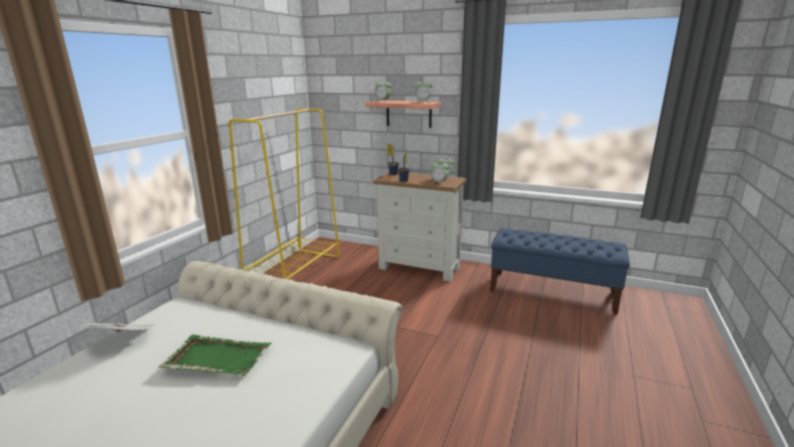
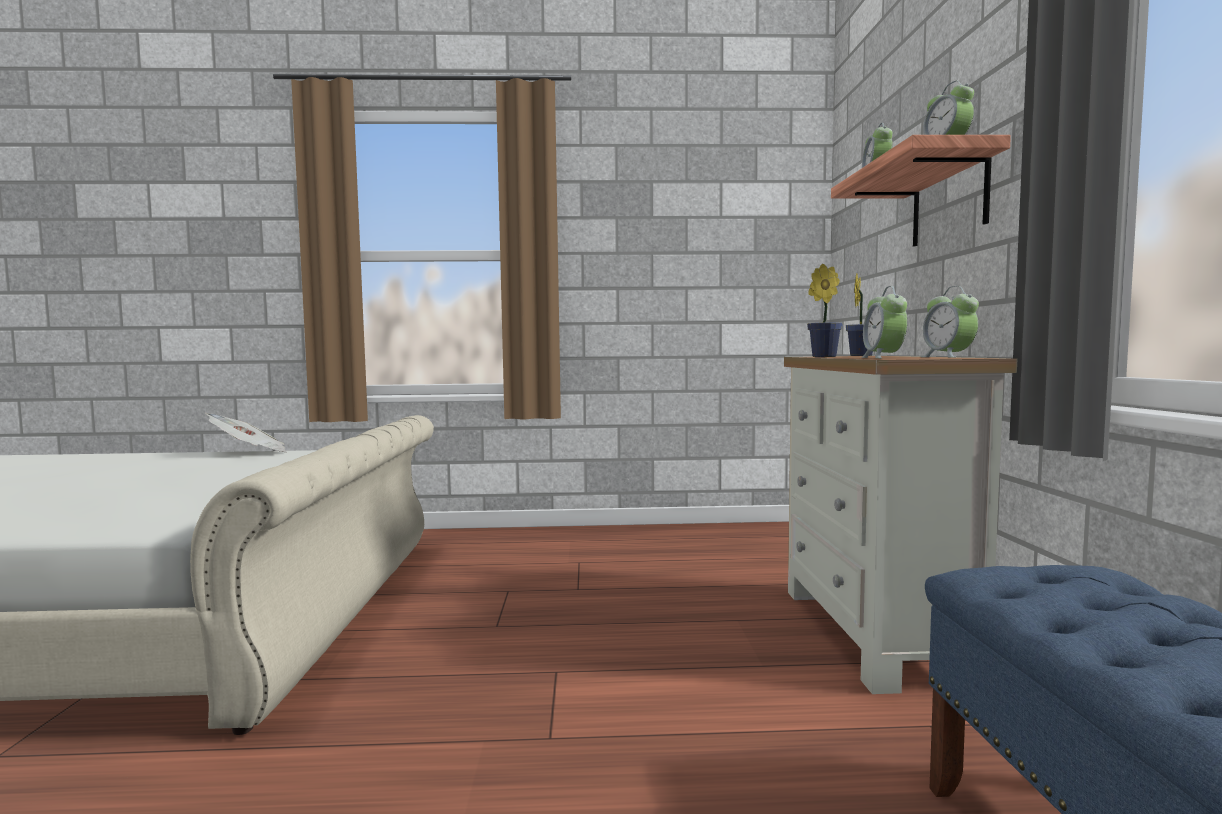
camera: 65 degrees right, 15 degrees down
green tray [159,334,271,376] -> none
yellow clothes rack [229,108,340,279] -> none

